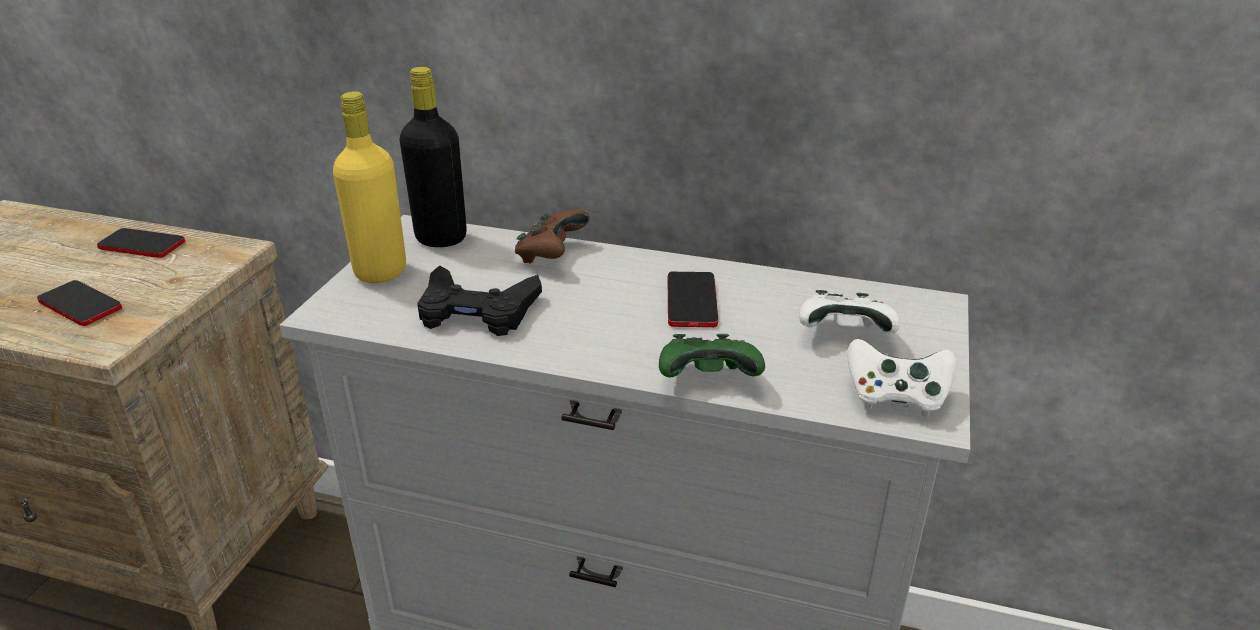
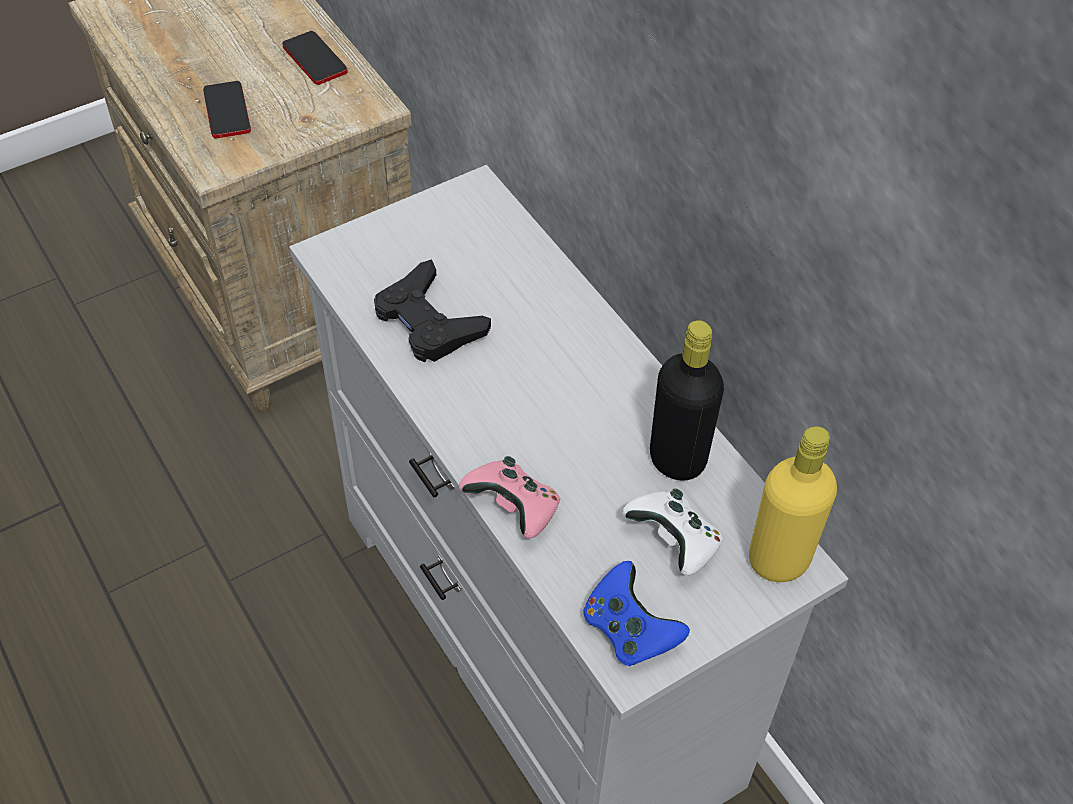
camera: 40 degrees right, 20 degrees up
yellow bottle [333,91,406,283] -> yellow bottle moved to [749,426,837,582]
black bottle [399,67,467,247] -> black bottle moved to [650,320,724,481]
brown game controller [515,210,590,264] -> none
green game controller [659,334,765,378] -> pink game controller [459,456,560,538]
phone [667,272,718,327] -> none
white game controller [847,339,956,417] -> blue game controller [583,561,690,666]

